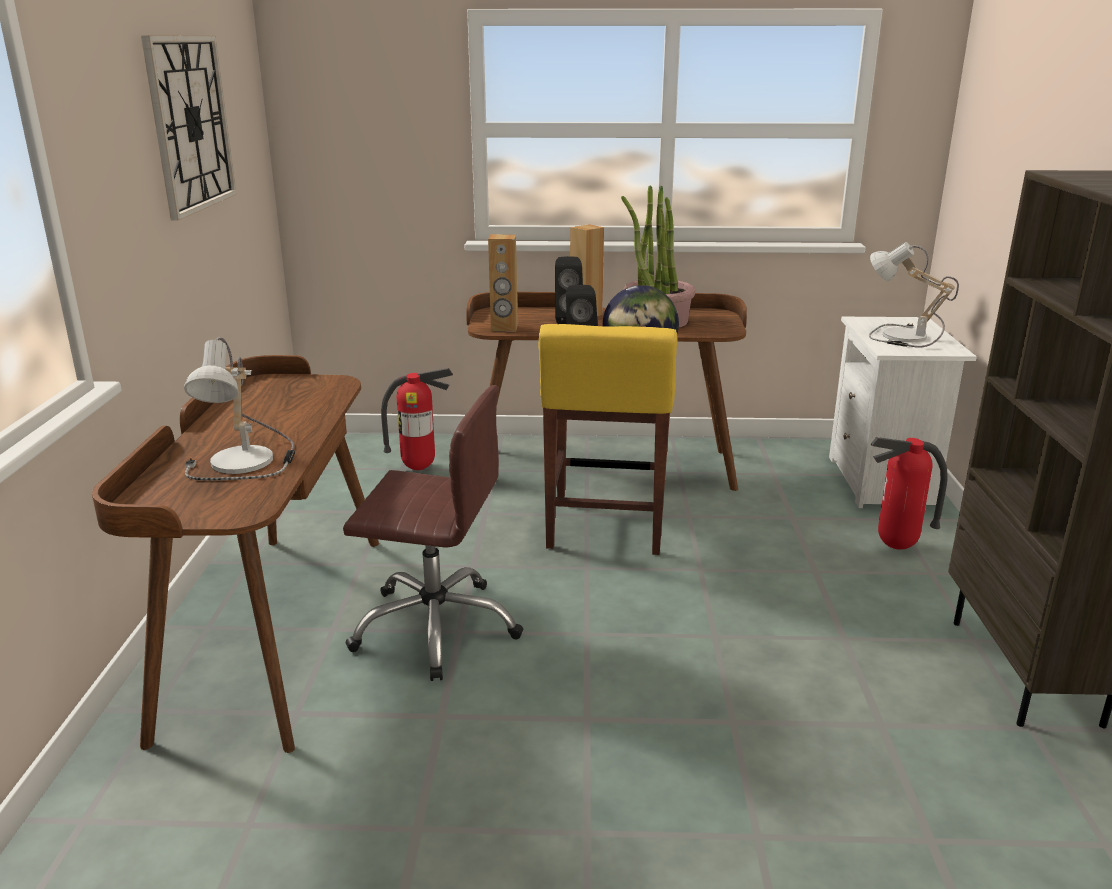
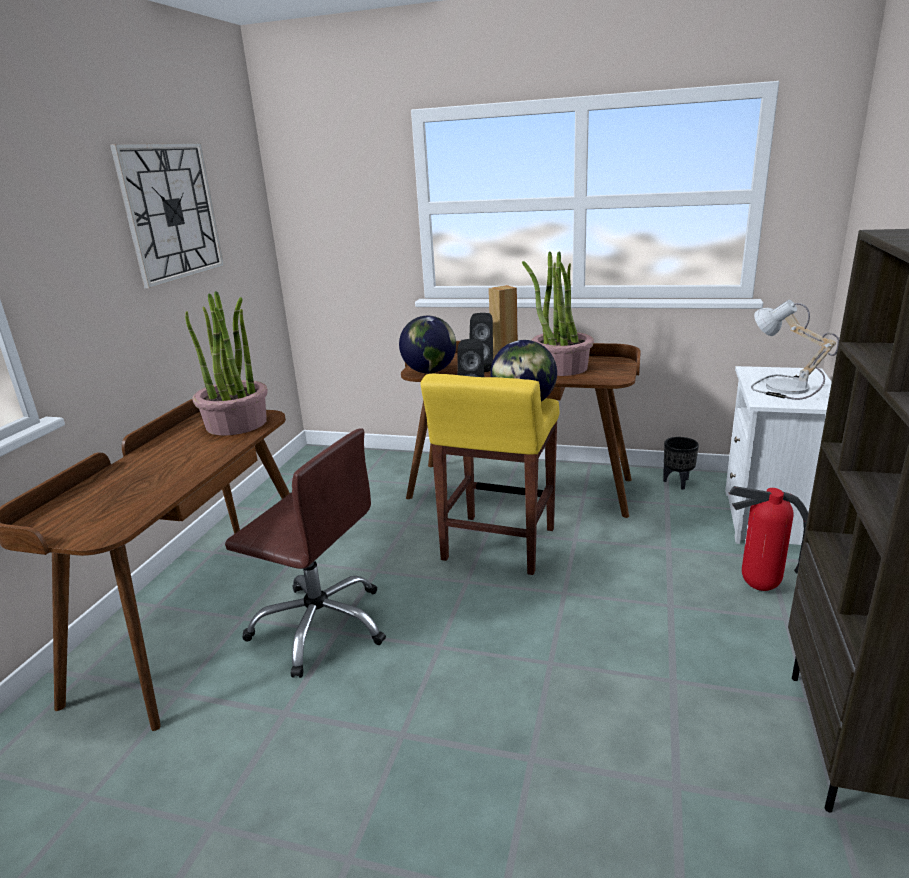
camera: 15 degrees right, 0 degrees up
table lamp [184,337,295,480] -> none
fire extinguisher [381,368,453,470] -> none
brown speaker [488,234,518,331] -> globe [399,316,456,373]
none -> potted plant [185,291,268,436]
none -> black planter [663,437,699,490]

